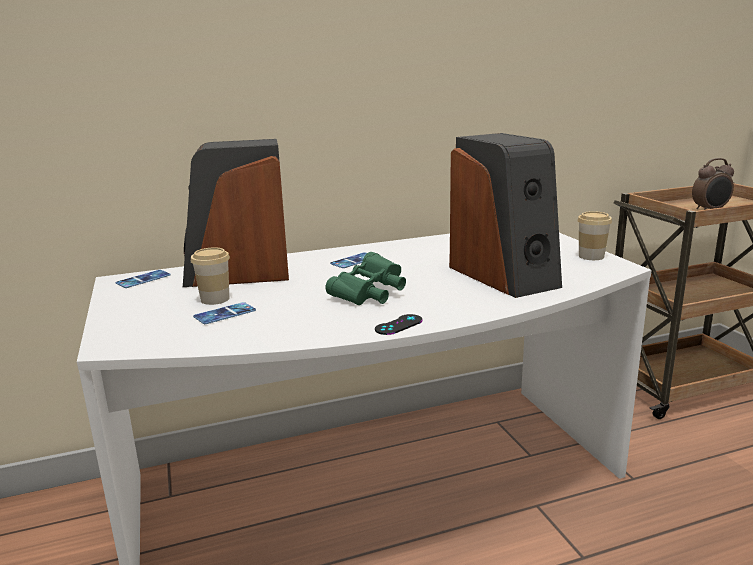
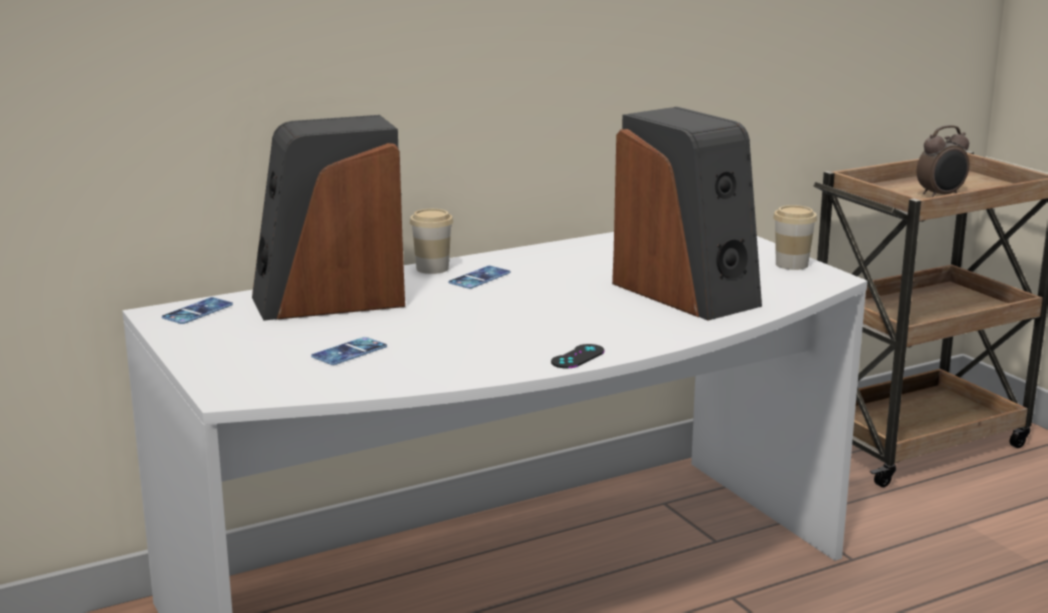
camera: 10 degrees left, 0 degrees up
cup [191,248,230,305] -> cup moved to [410,209,453,274]
green binoculars [325,252,406,305] -> none

